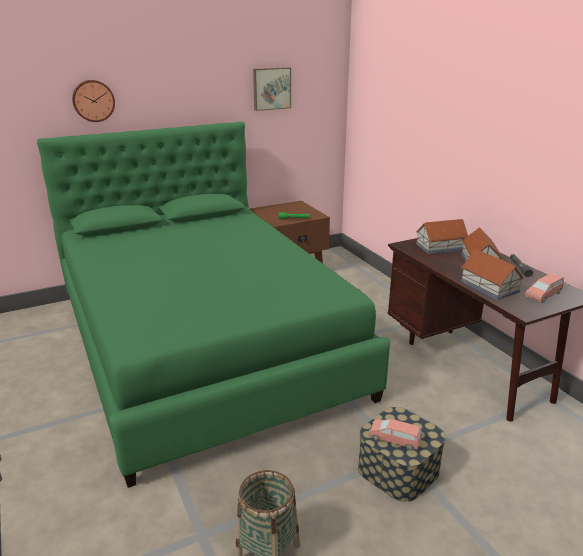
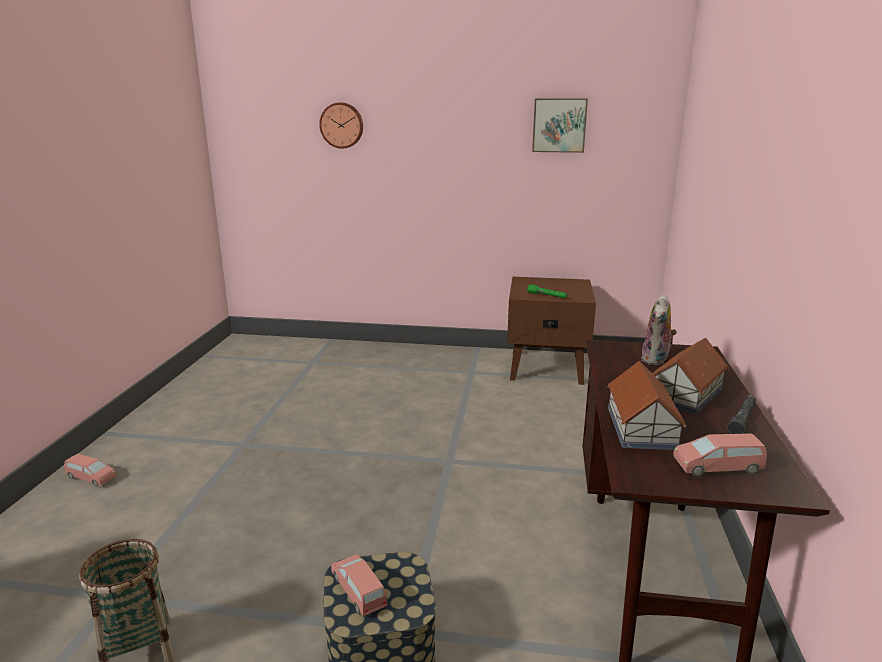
camera: 35 degrees right, 5 degrees down
green bed [37,122,390,488] -> none
toy house [416,219,468,254] -> plush toy [641,294,677,365]
none -> pink toy car [64,454,117,487]

